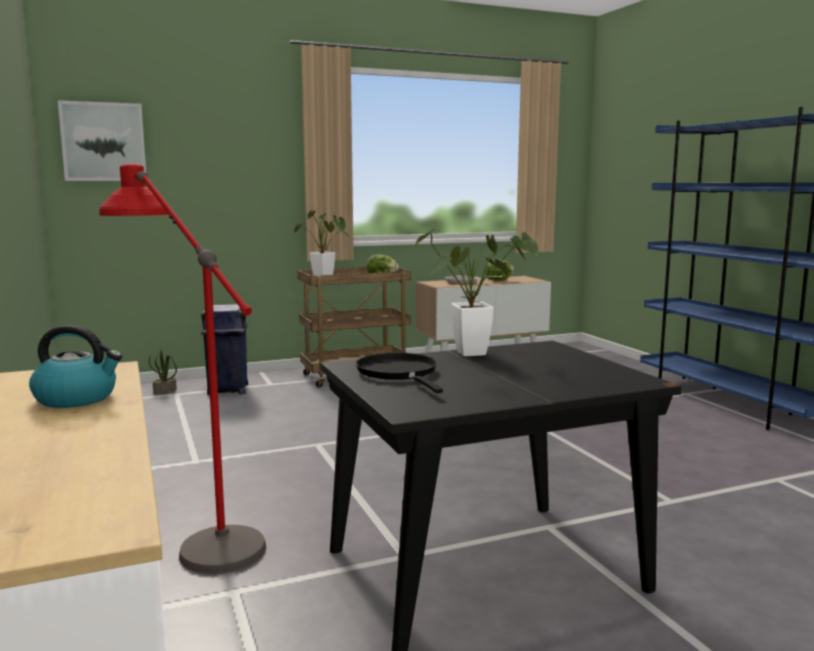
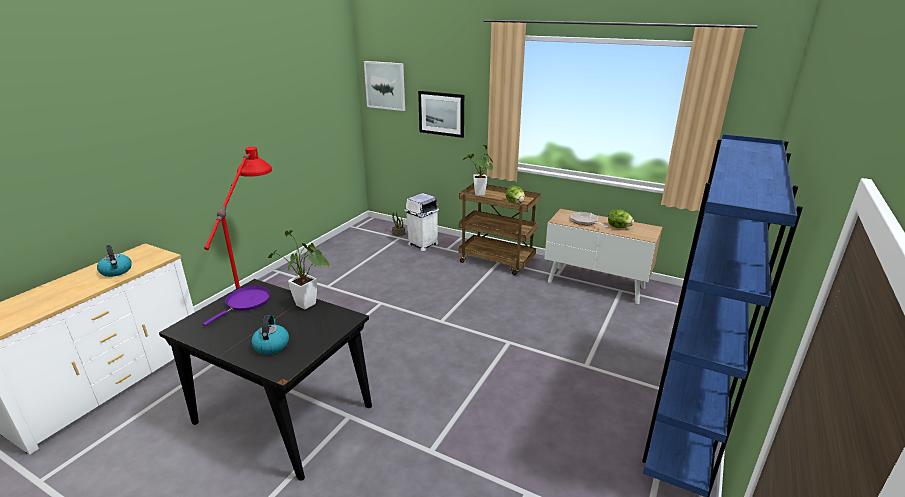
camera: 50 degrees right, 15 degrees up
blue trash can [201,304,248,395] -> white trash can [404,193,439,251]
black frying pan [356,353,443,393] -> purple frying pan [203,286,270,326]
none -> kettle [251,315,289,355]
none -> picture [418,91,464,138]

